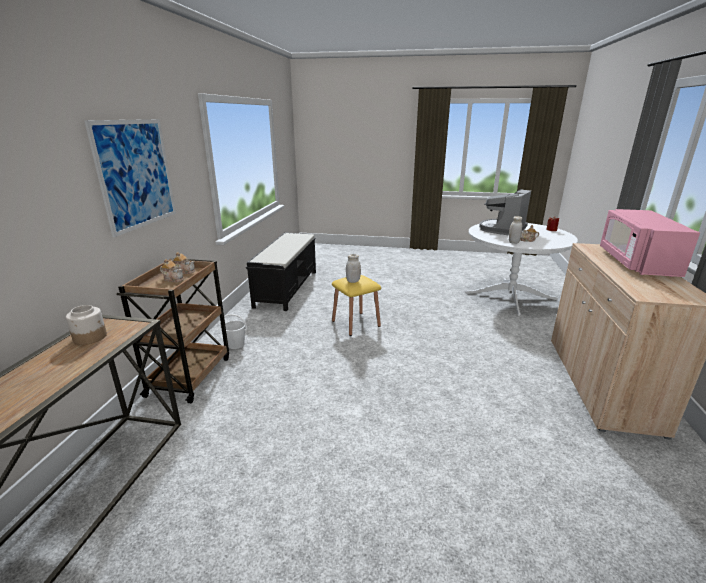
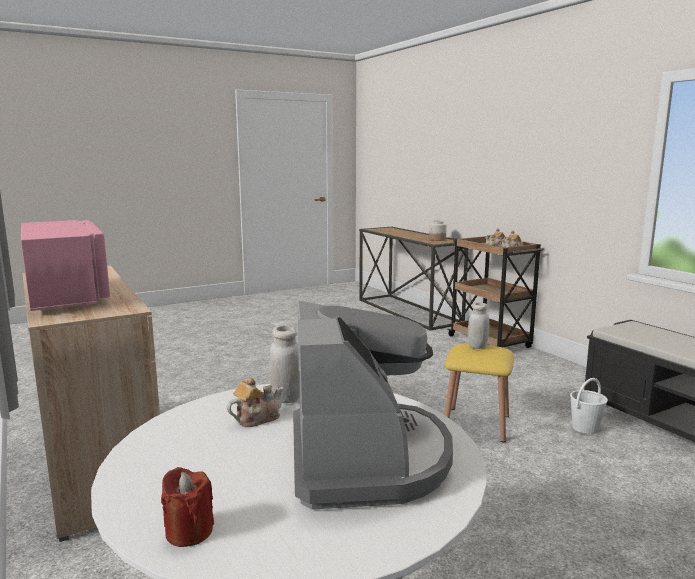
camera: 140 degrees right, 10 degrees down
picture [84,119,176,237] -> none
white bucket [220,314,247,349] -> white bucket moved to [570,378,608,434]

